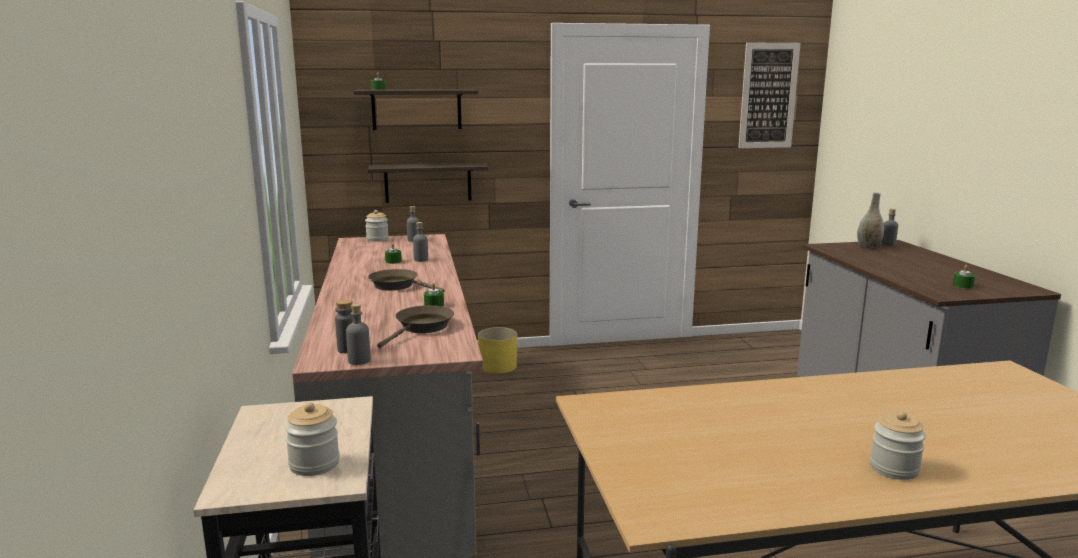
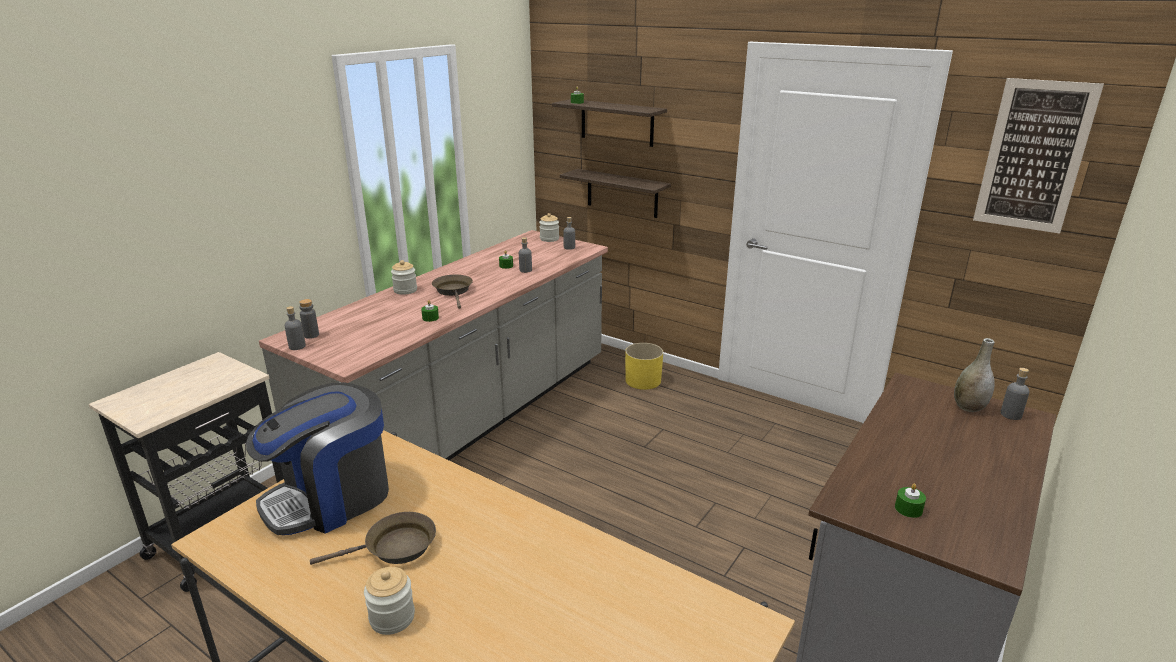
camera: 45 degrees right, 10 degrees up
jar [285,402,340,476] -> jar moved to [391,260,417,295]
brown frying pan [377,305,454,348] -> brown frying pan moved to [310,512,436,565]
none -> coffee machine [246,382,389,535]

